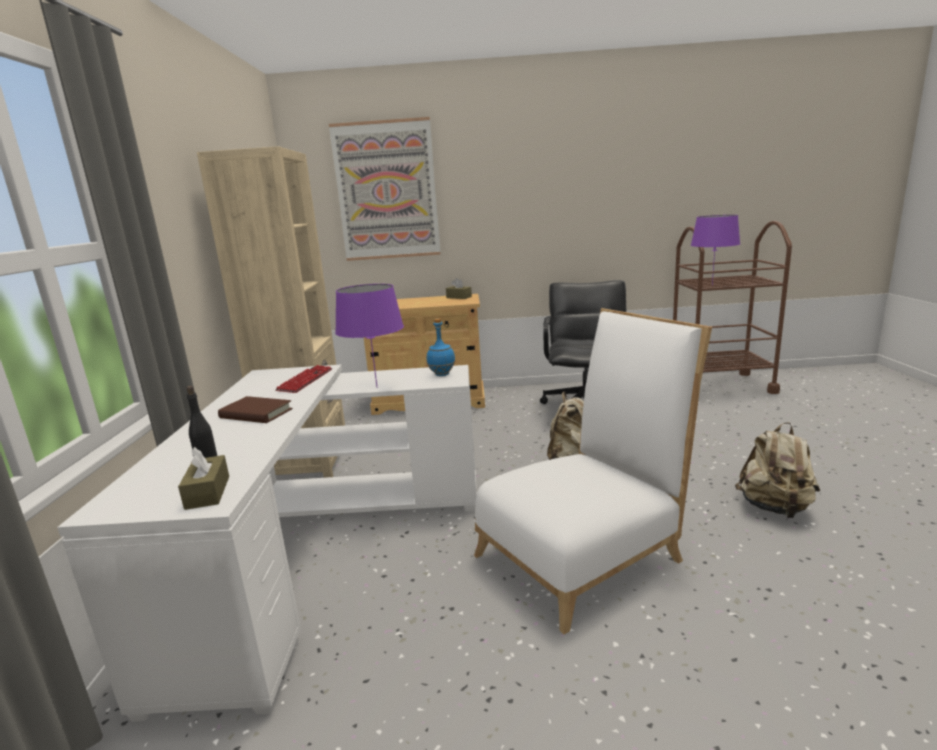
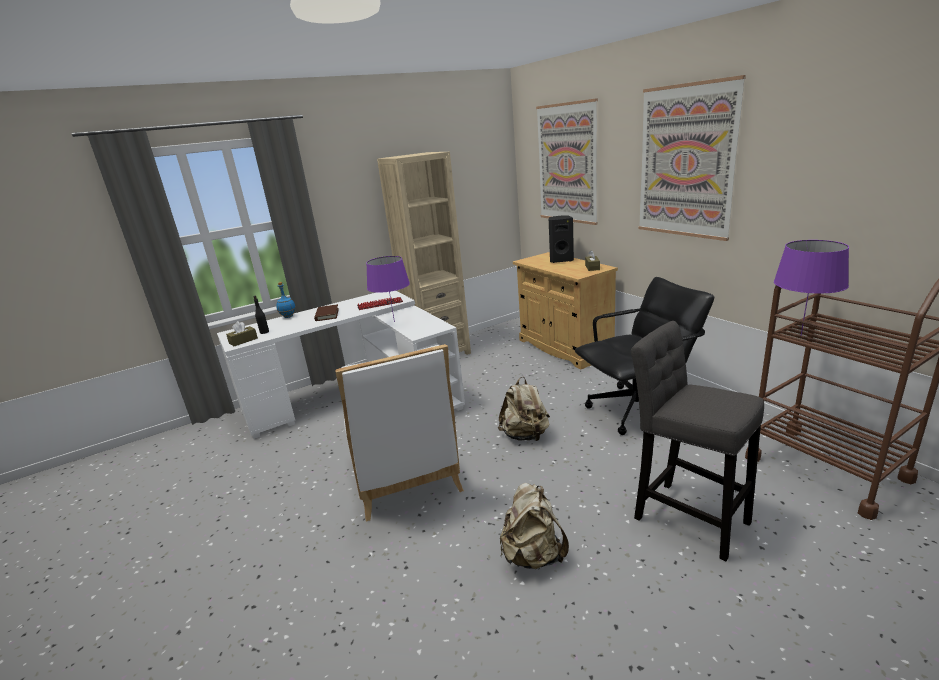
camera: 60 degrees right, 5 degrees up
blue bottle [427,318,455,376] -> blue bottle moved to [276,282,296,318]
white chair [474,308,712,634] -> white chair turned 45 degrees clockwise [336,344,464,522]
none -> black speaker [549,215,574,263]
none -> grey stool [631,321,764,561]
none -> picture [639,75,746,241]

